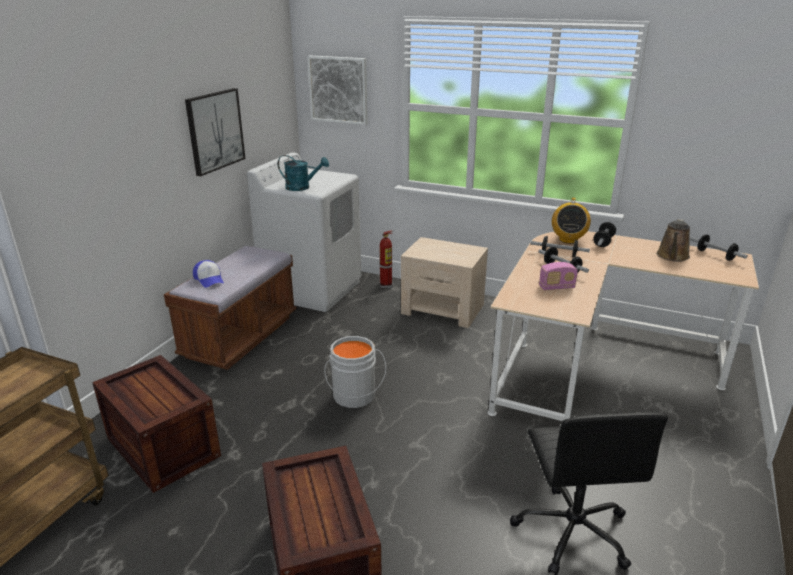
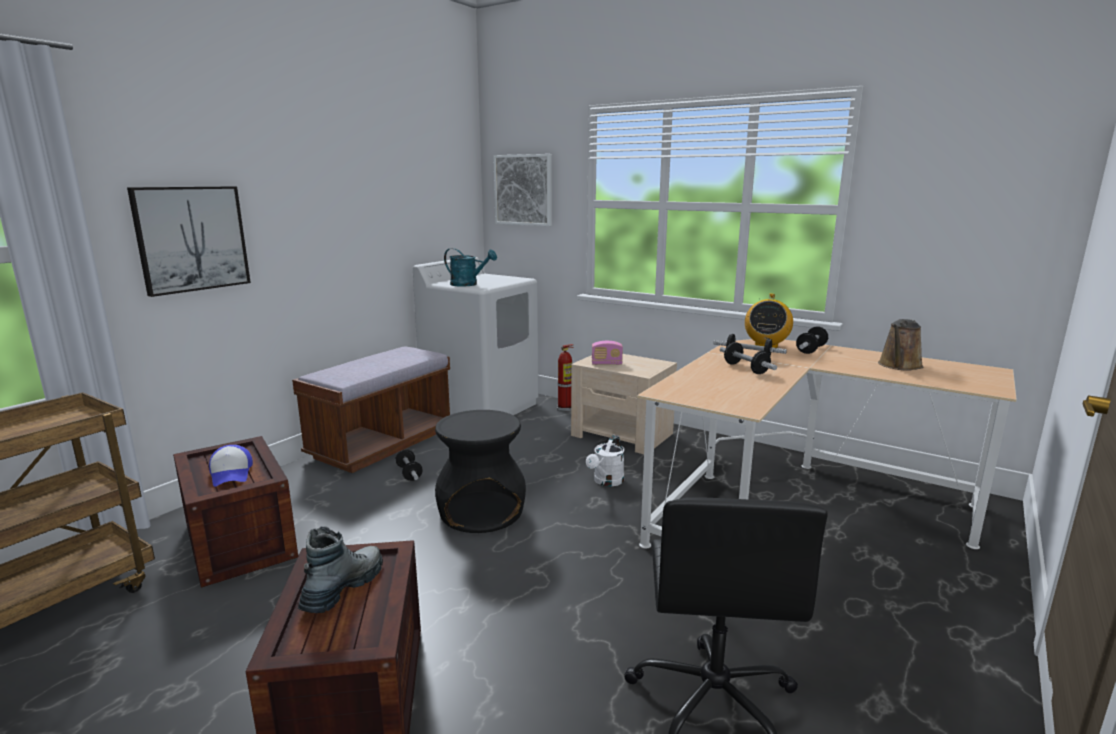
camera: 10 degrees right, 10 degrees down
picture [185,88,245,176] -> picture moved to [127,186,251,297]
cap [193,260,224,288] -> cap moved to [209,445,253,487]
grey bucket [324,336,386,408] -> black stool [435,410,526,533]
radio [539,262,578,290] -> radio moved to [592,341,623,365]
dumbbell [690,234,748,261] -> dumbbell moved to [395,449,423,481]
none -> boot [298,526,383,613]
none -> white watering can [586,435,624,487]

